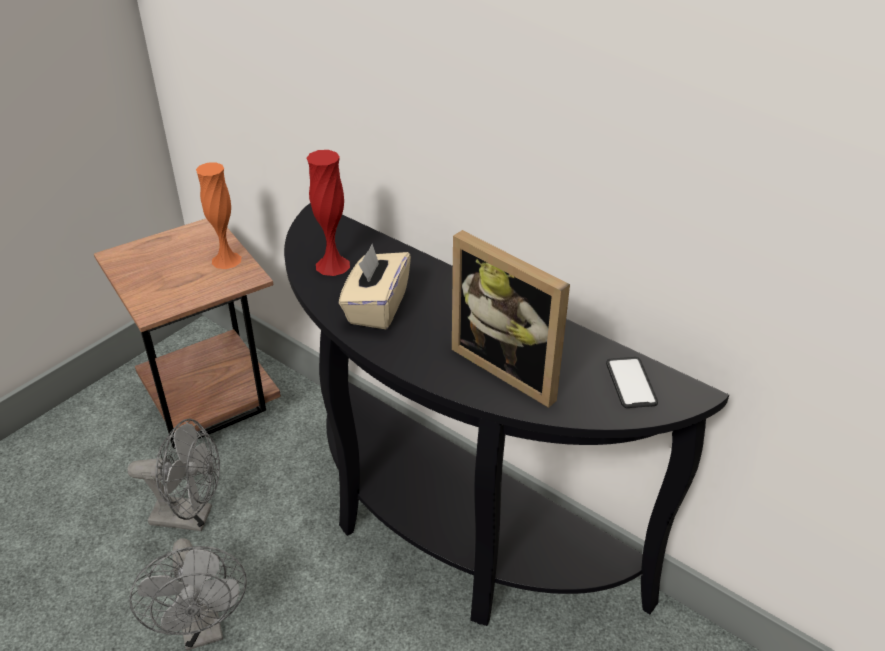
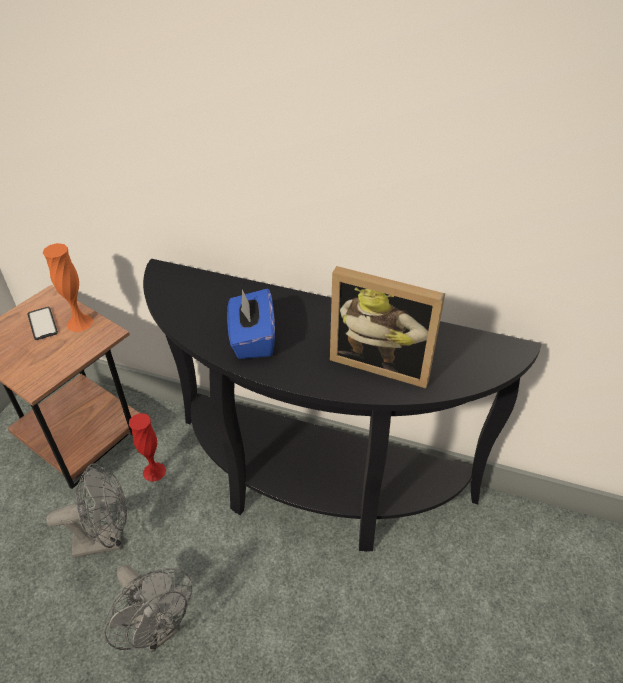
camera: 20 degrees left, 5 degrees up
red vase [306,150,350,276] -> red vase moved to [129,413,166,482]
beige tissue box [339,244,411,329] -> blue tissue box [227,289,275,359]
phone [606,357,658,408] -> phone moved to [28,307,58,340]

